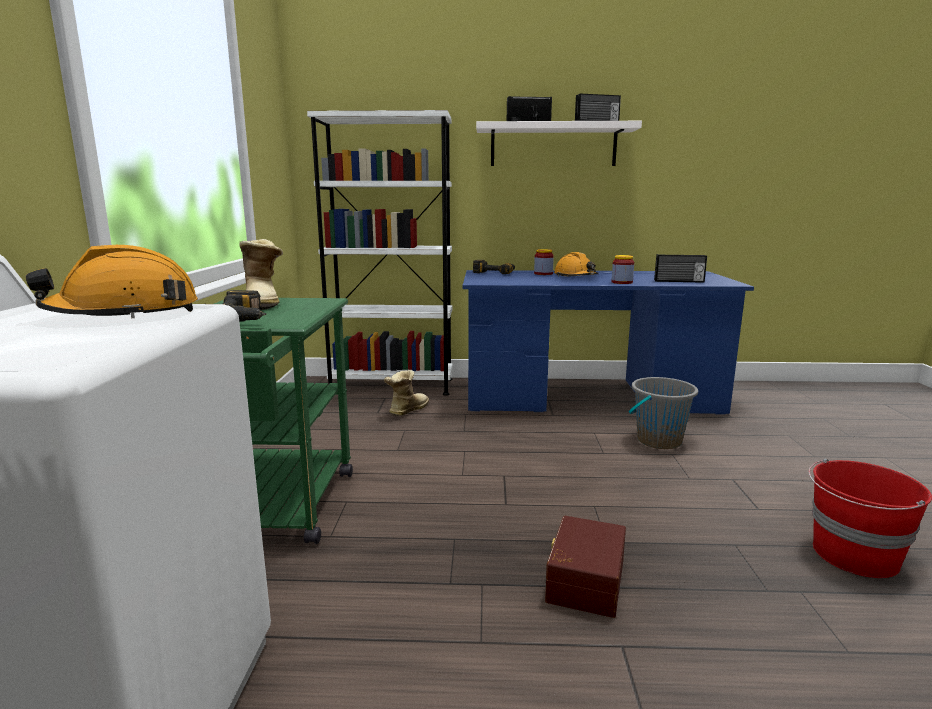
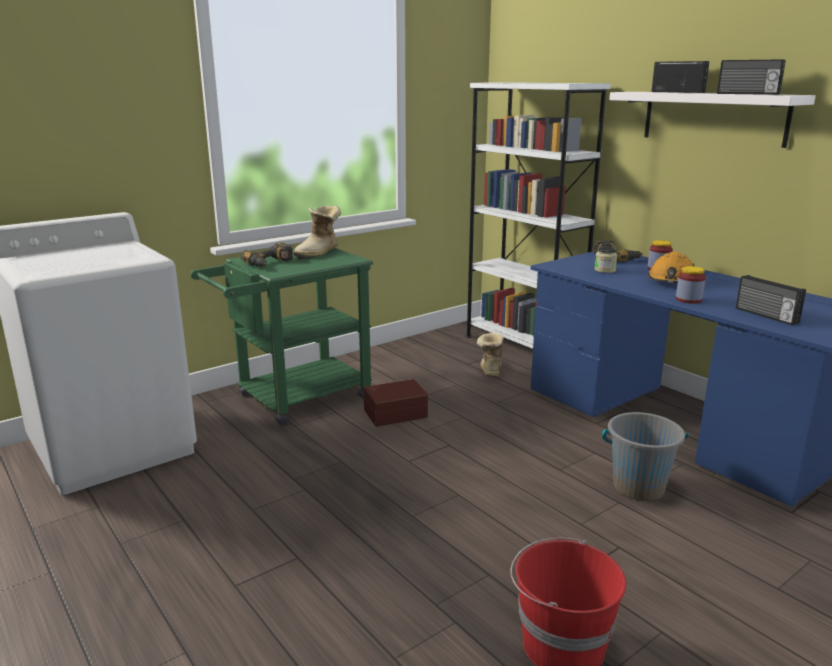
camera: 50 degrees right, 5 degrees up
orange hard hat [25,245,198,318] -> none
boot [384,370,429,416] -> boot turned 75 degrees counterclockwise [477,332,504,377]
brown storage box [545,516,626,618] -> brown storage box moved to [364,379,428,427]
none -> jar [595,247,617,273]

